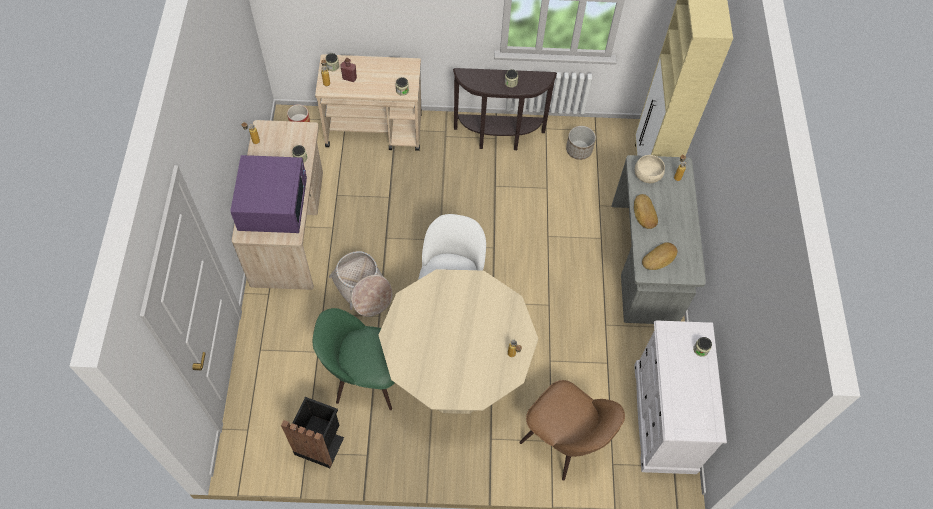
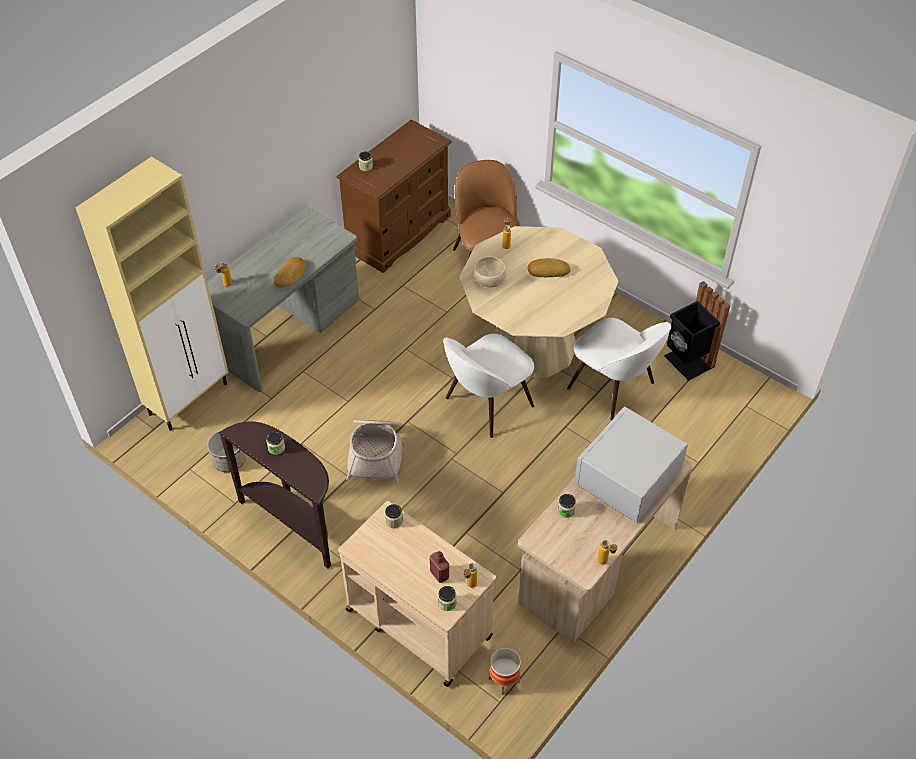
camera: 140 degrees left, 10 degrees down
purple microwave [230,155,307,233] -> white microwave [574,406,688,523]
green chair [313,308,395,410] -> white chair [567,318,671,420]
basket [329,251,392,317] -> basket moved to [346,420,404,483]
beige bowl [634,155,665,183] -> beige bowl moved to [474,256,506,287]
white dresser [634,320,727,474] -> brown dresser [336,120,452,273]
bread [642,242,678,270] -> bread moved to [527,258,570,278]

